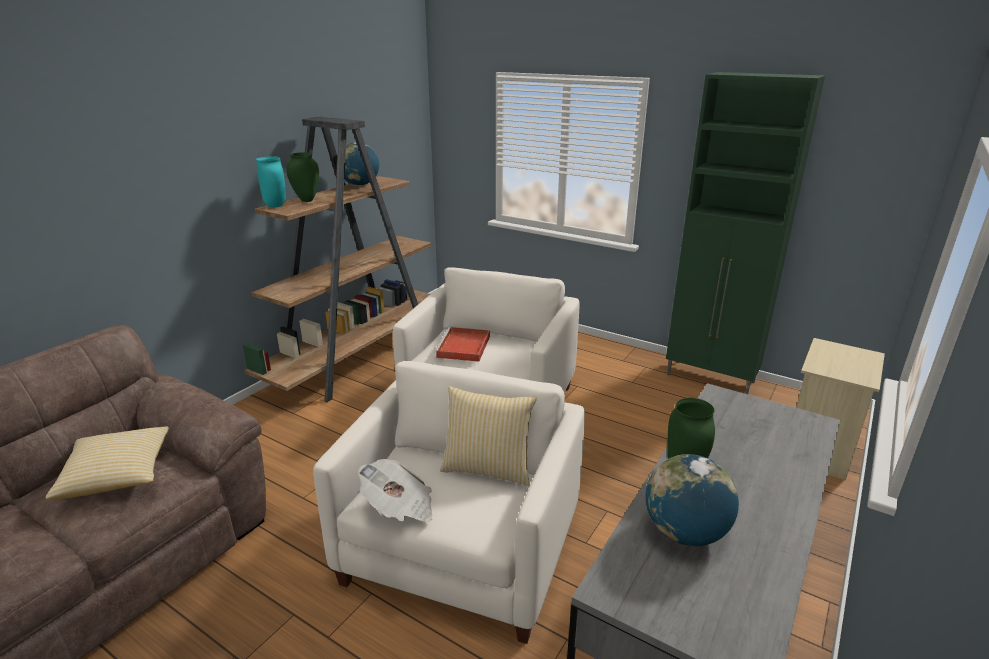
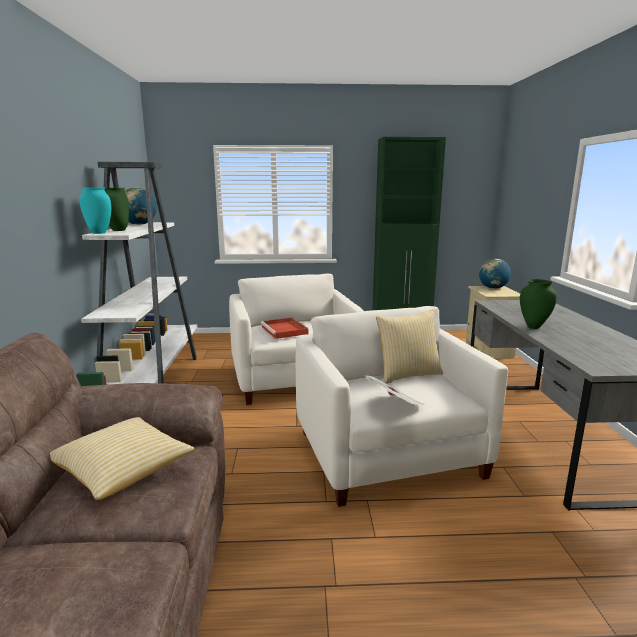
camera: 35 degrees left, 10 degrees down
brown bookcase [243,117,432,402] -> white bookcase [76,162,197,386]
globe [646,454,739,546] -> globe moved to [479,259,511,289]

